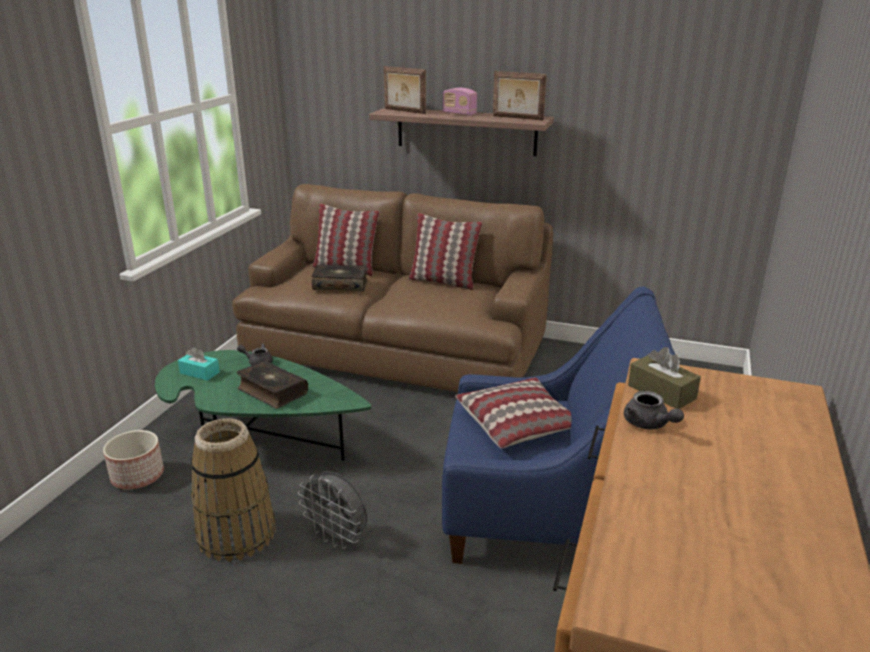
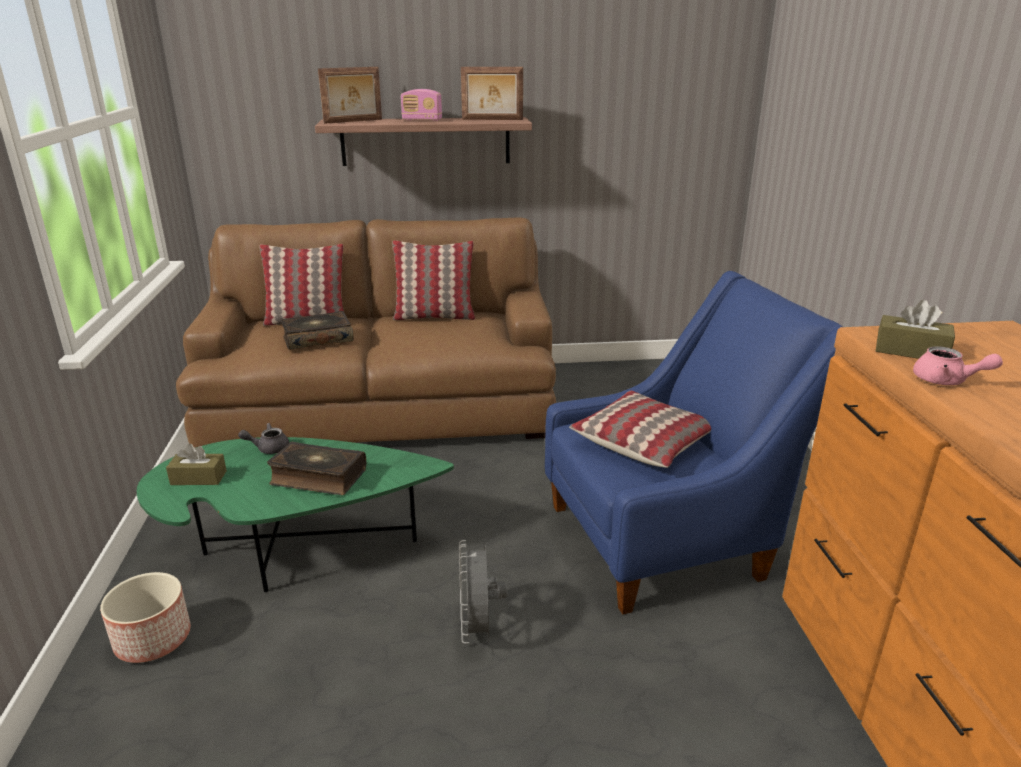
camera: 25 degrees left, 0 degrees up
turquoise tissue box [178,347,220,381] -> brown tissue box [166,444,227,485]
basket [191,418,276,562] -> none
grey fan [298,471,367,549] -> grey fan turned 75 degrees clockwise [459,540,507,644]
picture frame [384,66,426,114] -> picture frame turned 45 degrees counterclockwise [318,67,382,124]
grey teapot [624,391,684,429] -> pink teapot [913,346,1003,385]

